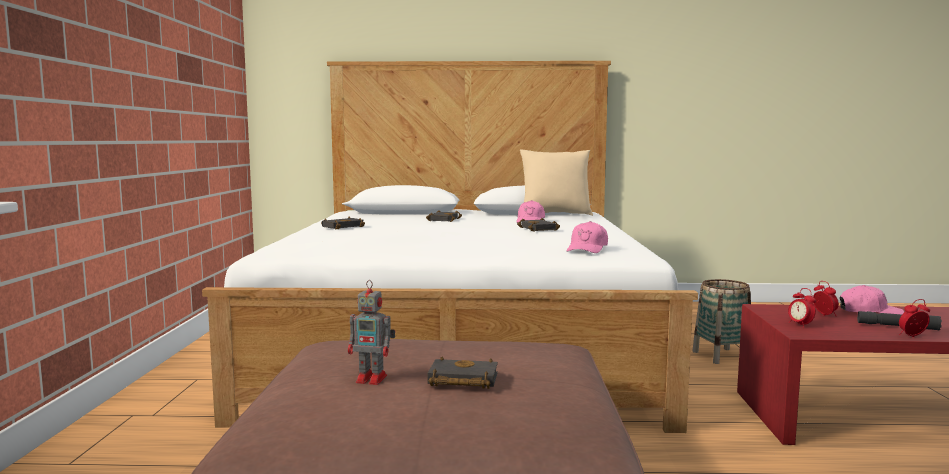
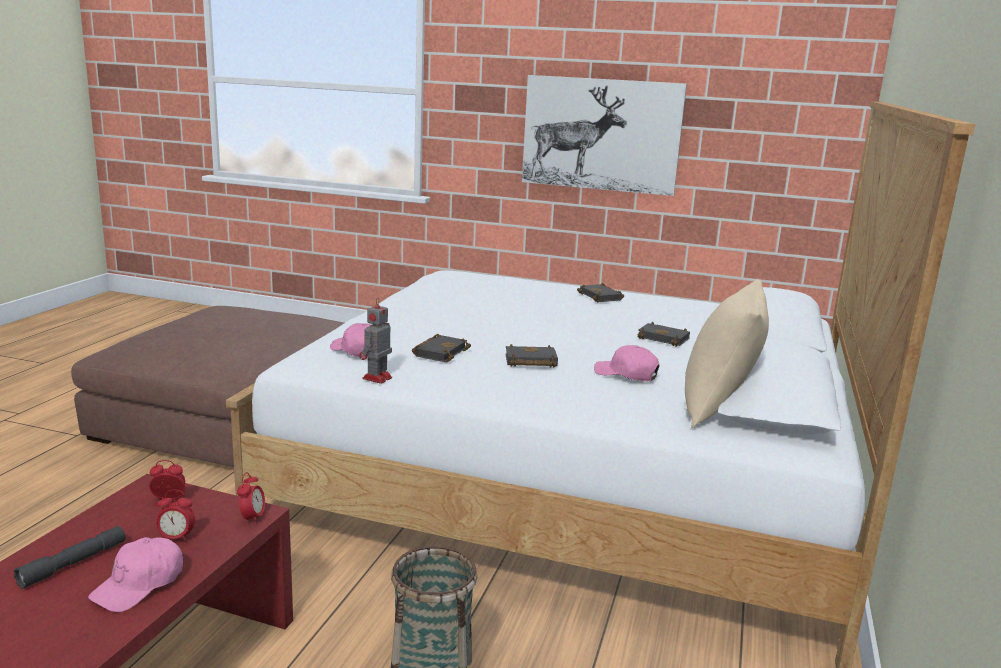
camera: 105 degrees right, 10 degrees up
toy robot [348,280,396,385] -> toy robot moved to [359,298,392,384]
black book [427,357,498,389] -> black book moved to [412,334,471,362]
alarm clock [899,299,930,337] -> alarm clock moved to [237,472,265,525]
none -> picture [522,75,687,196]

